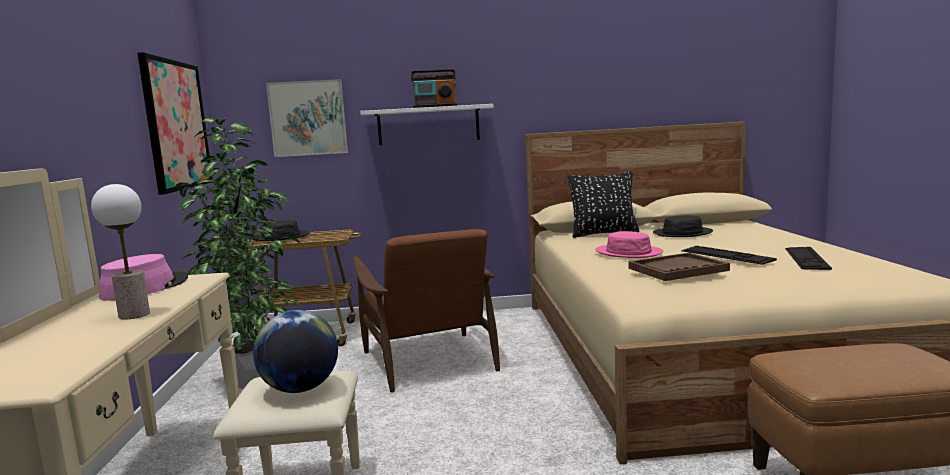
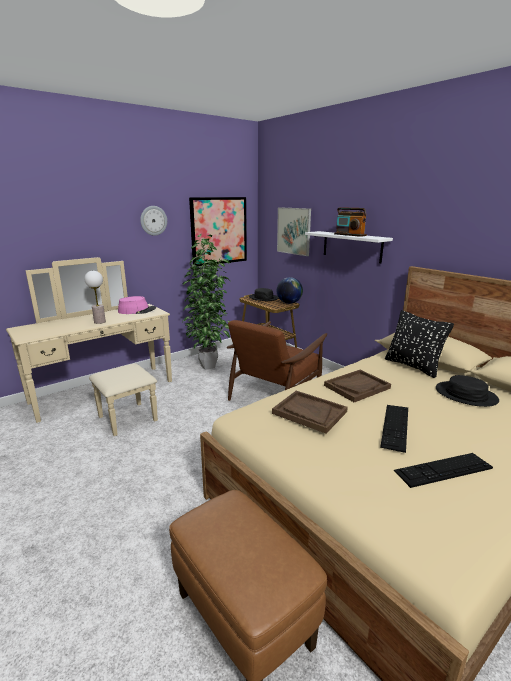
camera: 55 degrees right, 10 degrees up
globe [253,310,338,393] -> globe moved to [277,277,303,304]
pink hat [595,231,663,258] -> brown tray [324,370,391,402]
none -> wall clock [140,206,167,236]

